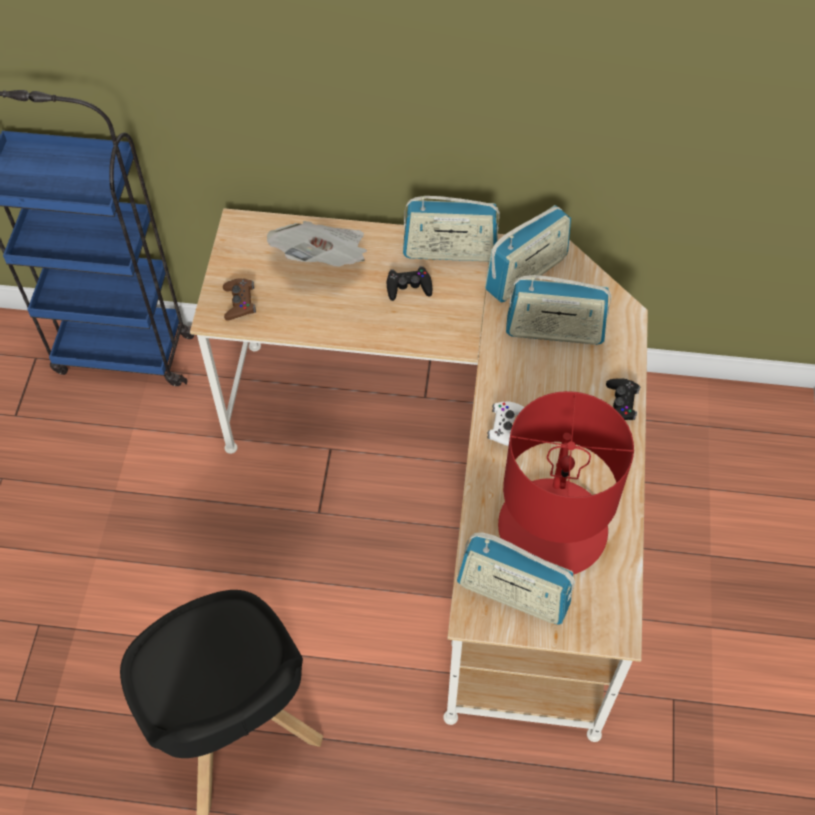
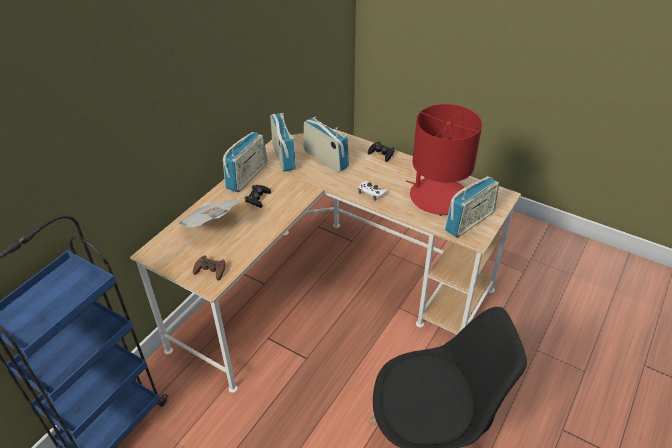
camera: 65 degrees left, 15 degrees down
radio [506,275,611,345] -> radio turned 75 degrees counterclockwise [304,117,349,172]

